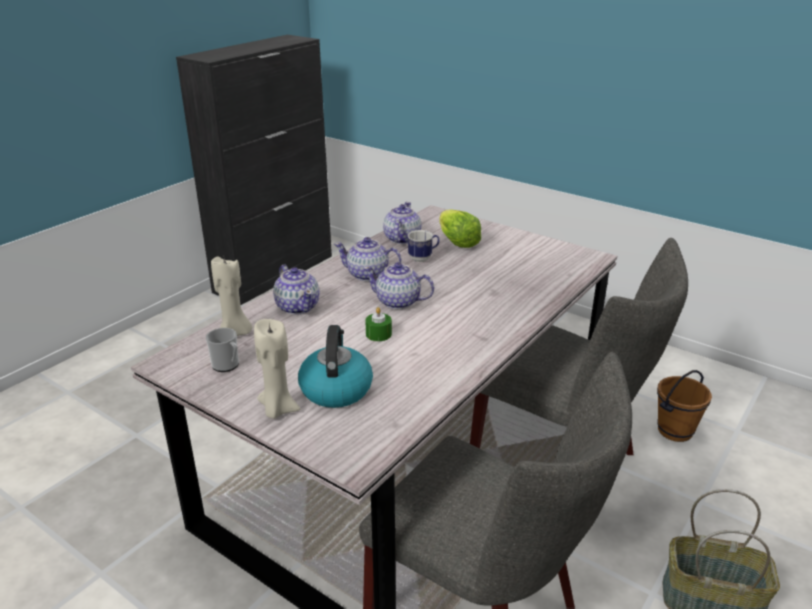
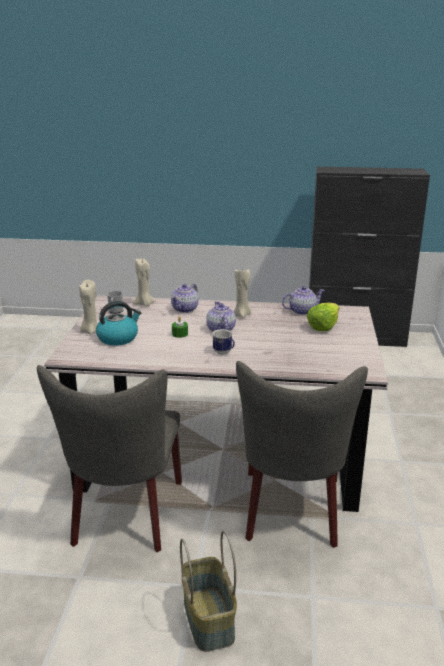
camera: 60 degrees right, 5 degrees down
teapot [334,237,402,281] -> beige candle [234,268,251,318]
mug [407,230,440,262] -> mug moved to [212,329,235,355]
brown bucket [657,370,712,442] -> none

